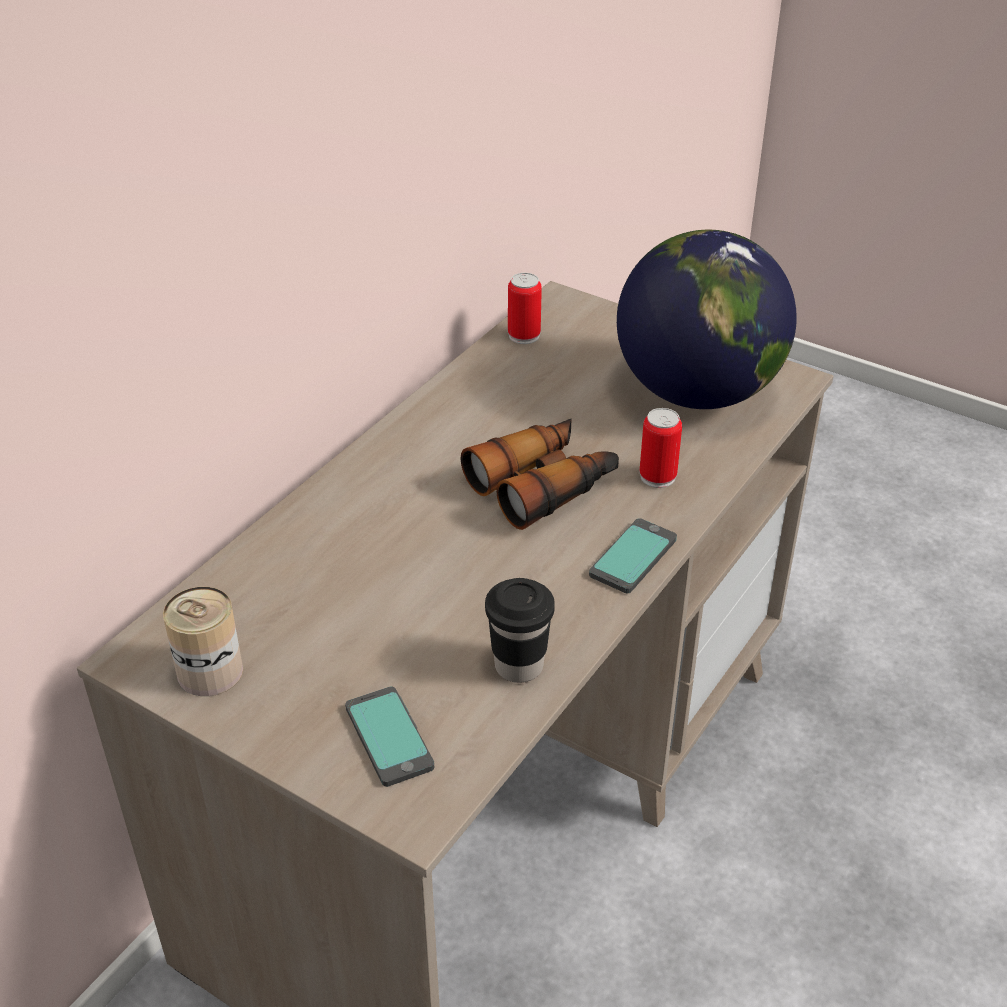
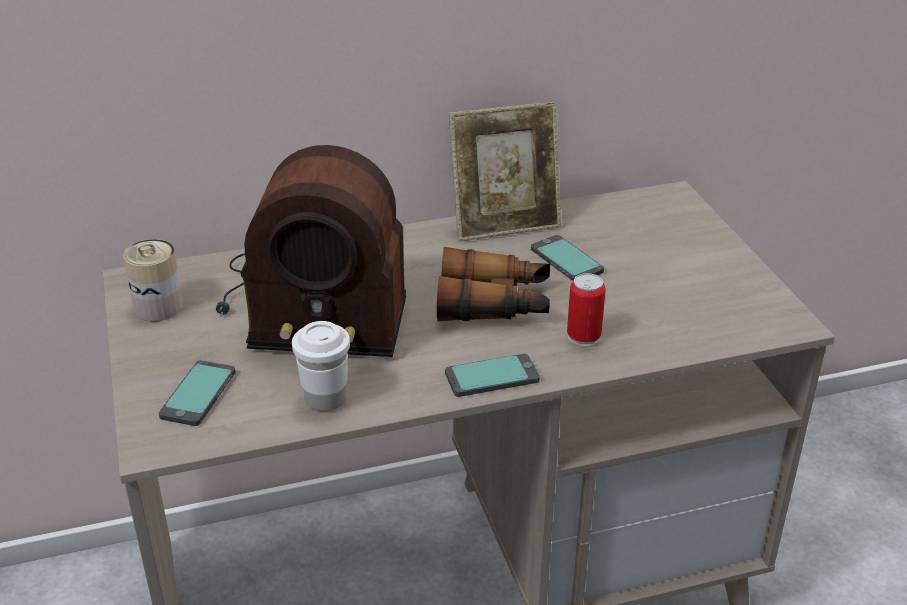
camera: 40 degrees right, 5 degrees down
black cup [485,578,555,683] -> white cup [292,321,350,411]
can [508,273,542,344] -> none
globe [617,230,797,409] -> none
none -> radio [216,145,406,357]
none -> picture frame [449,102,561,242]
none -> phone [531,235,604,281]

